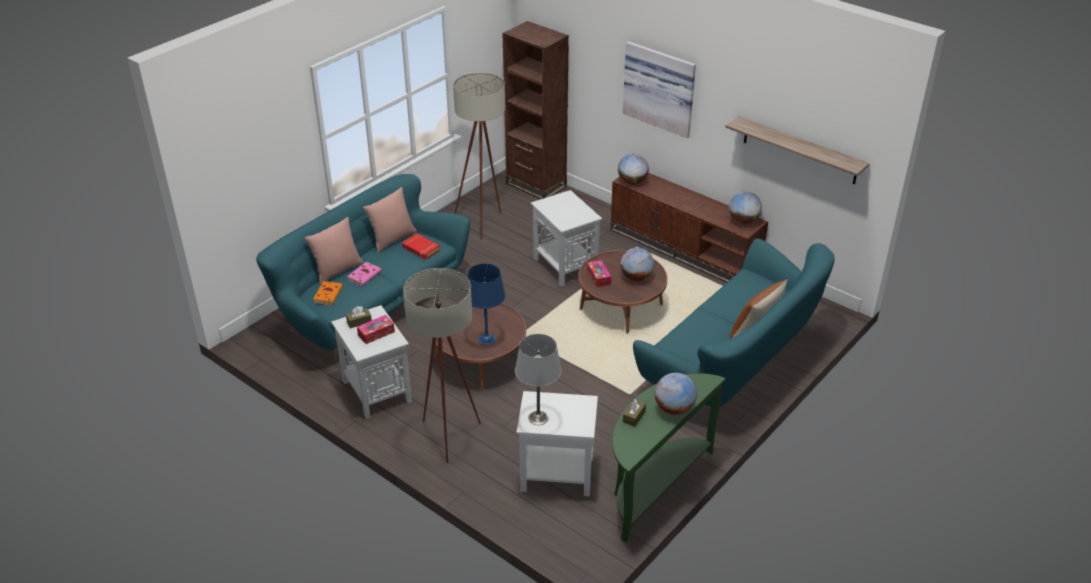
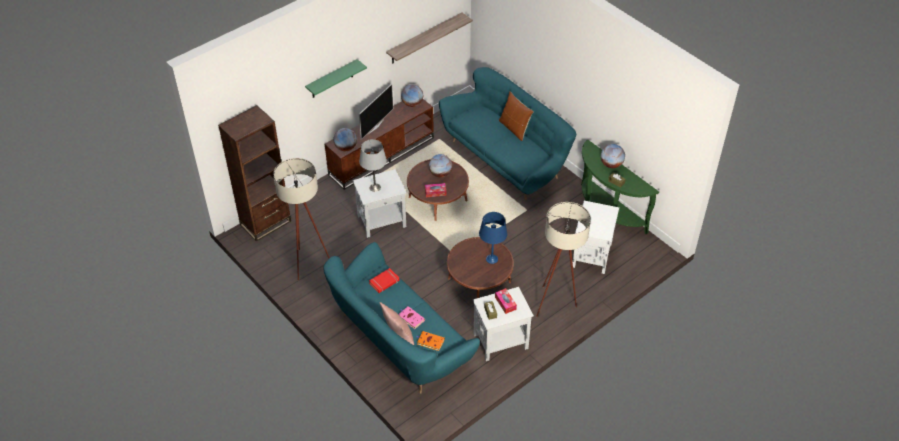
camera: 80 degrees left, 10 degrees up
pink pillow [363,187,417,253] -> none
grey table lamp [515,334,562,425] -> grey table lamp moved to [359,139,387,192]
picture [623,41,696,138] -> green shelf [305,59,367,98]
none -> television [359,84,393,139]

